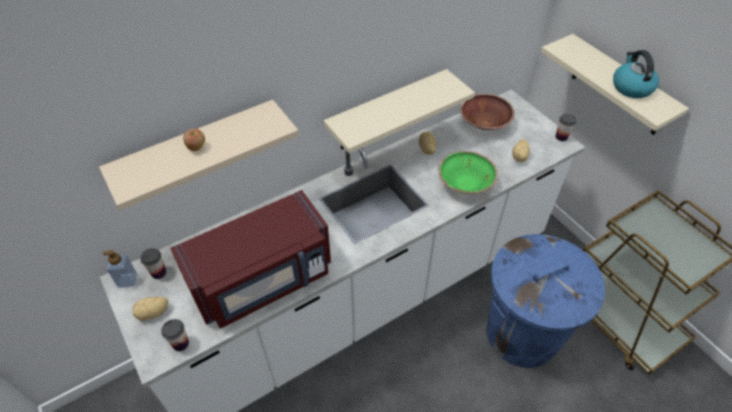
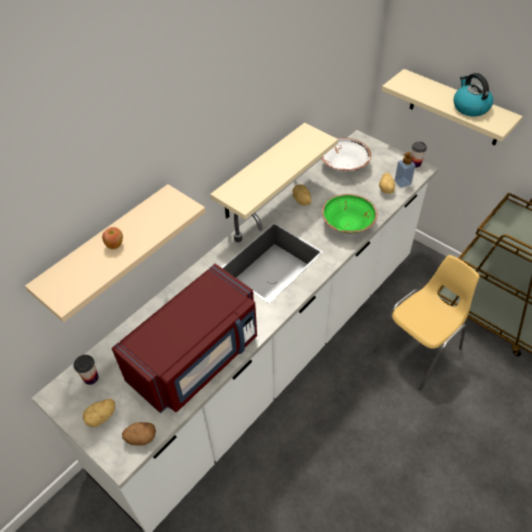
camera: 15 degrees left, 0 degrees up
soap dispenser [103,250,137,288] -> soap dispenser moved to [394,152,415,188]
cup [161,319,189,351] -> potato [122,422,156,446]
brown bowl [460,94,514,130] -> white bowl [321,138,371,172]
blue trash can [487,234,605,368] -> yellow chair [374,255,479,390]

